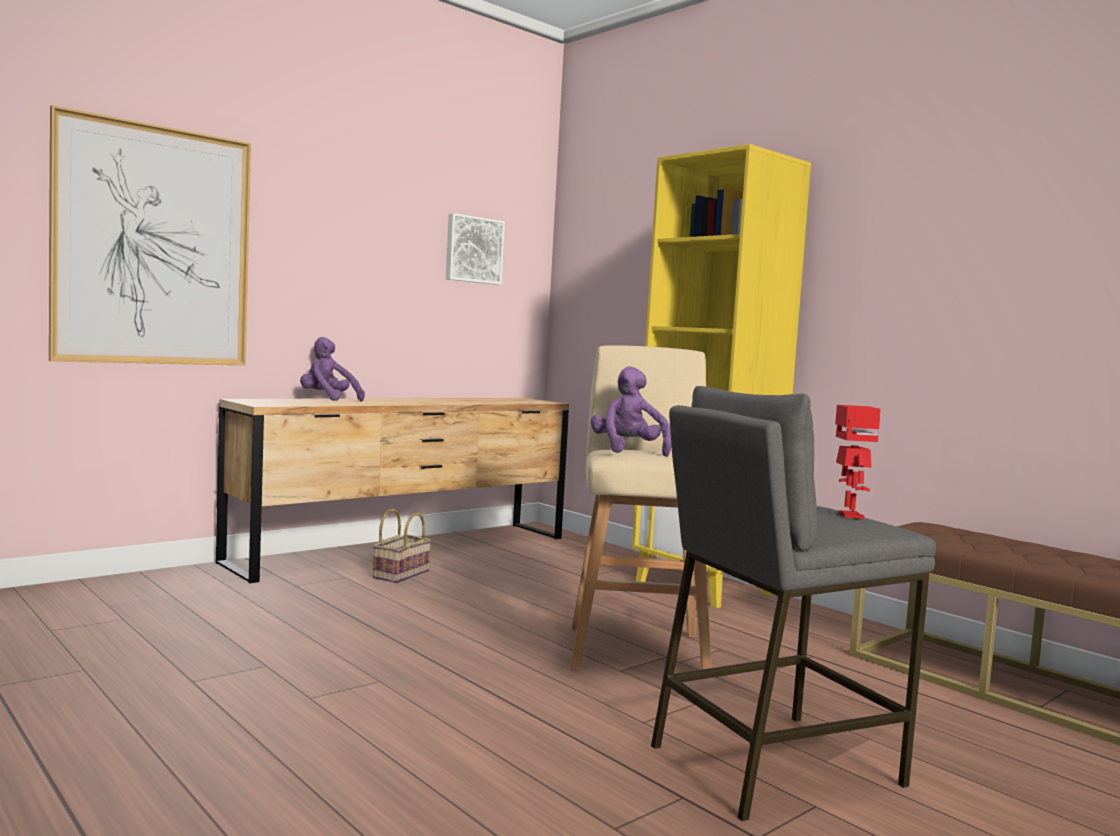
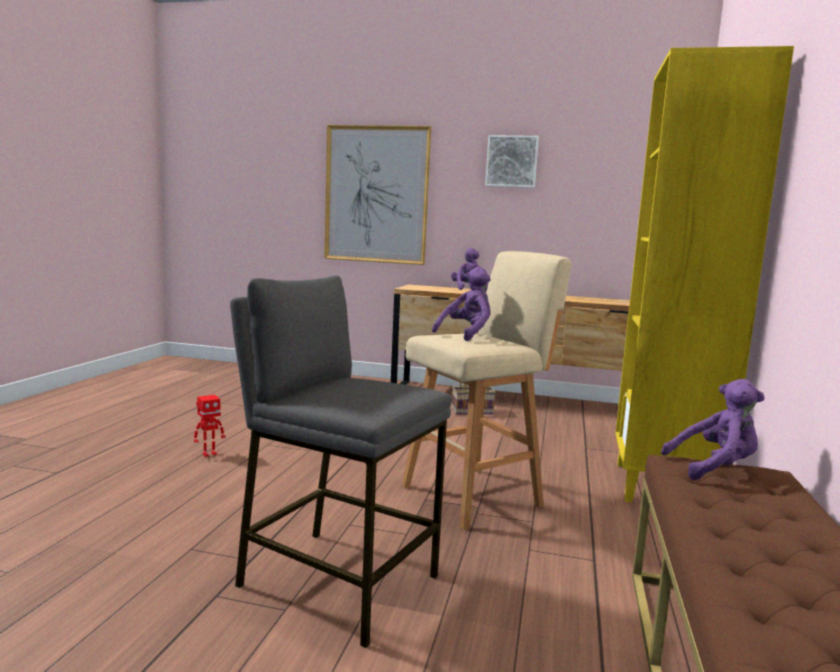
camera: 55 degrees right, 5 degrees up
picture [446,213,505,285] -> picture moved to [485,135,539,188]
toy robot [835,405,881,519] -> toy robot moved to [194,395,226,457]
none -> purple plush toy [661,379,765,480]

